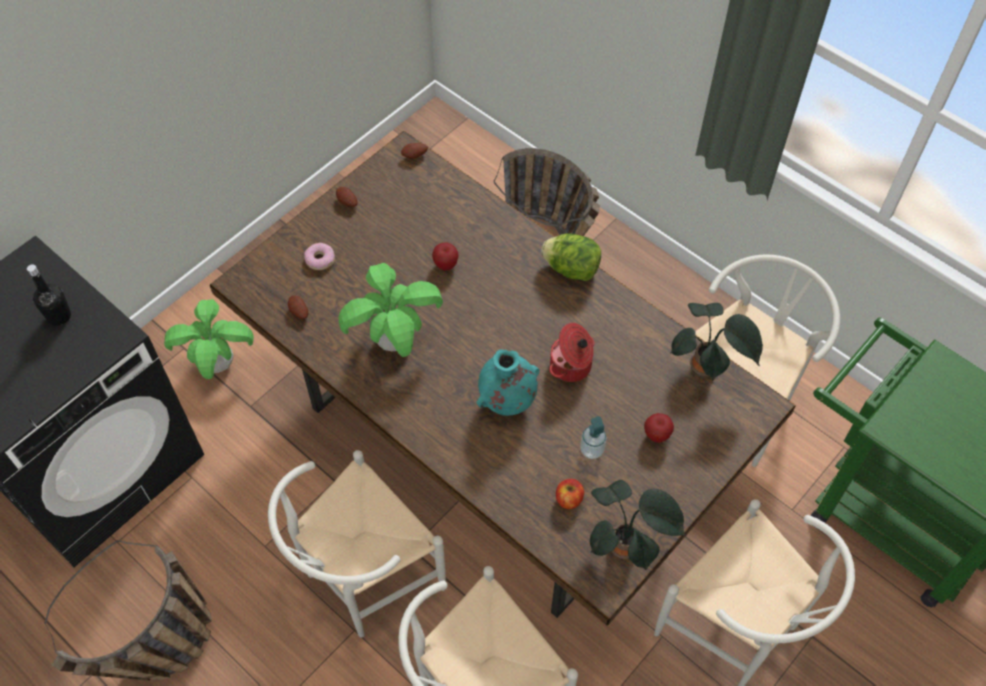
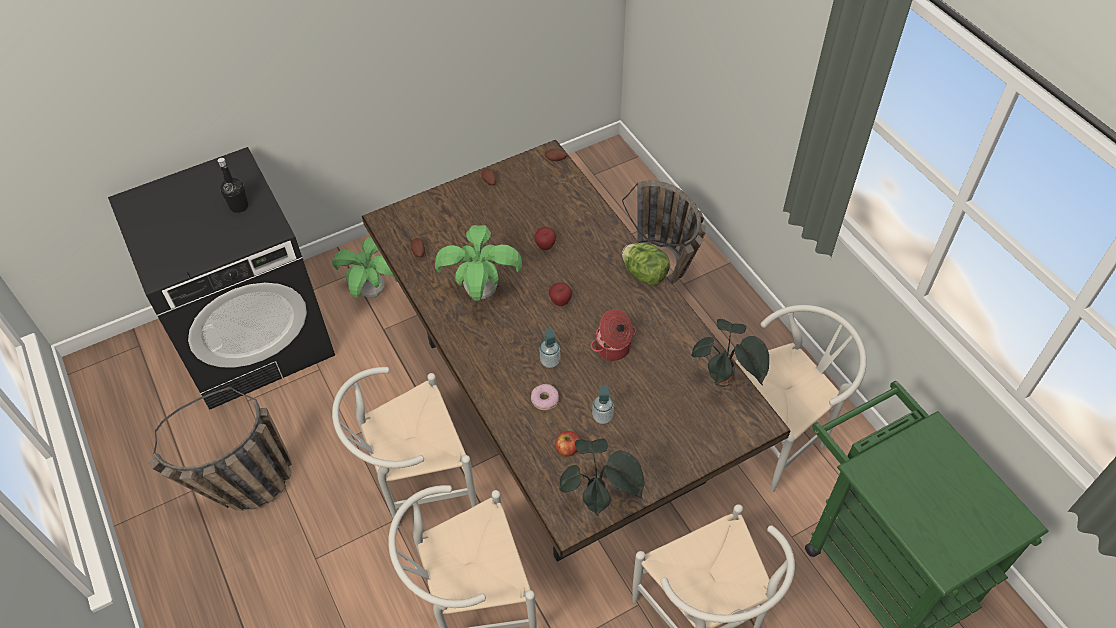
camera: 20 degrees right, 5 degrees down
donut [304,243,335,270] -> donut moved to [531,384,559,410]
turquoise vase [477,349,539,416] -> soap dispenser [539,328,560,368]
apple [644,413,674,443] -> apple moved to [549,282,572,306]

